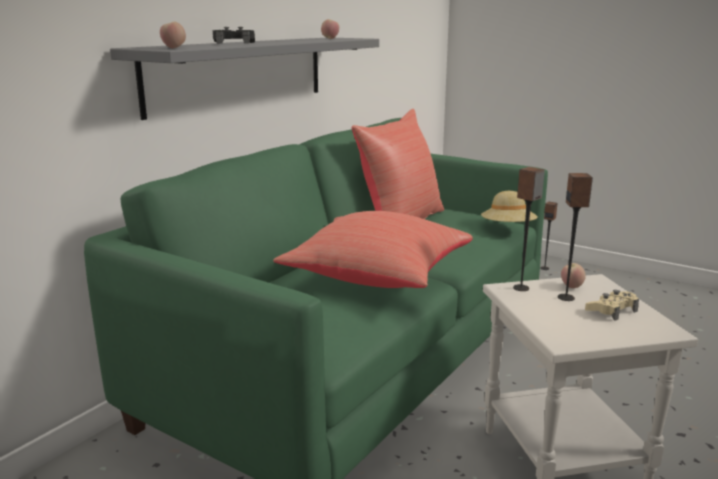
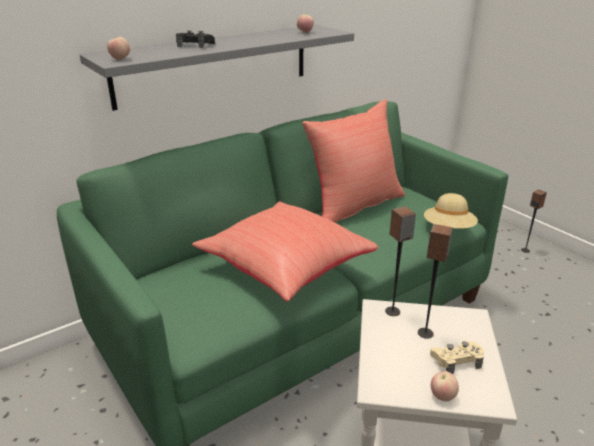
camera: 20 degrees right, 10 degrees up
apple [561,263,586,288] -> apple moved to [431,371,459,401]

